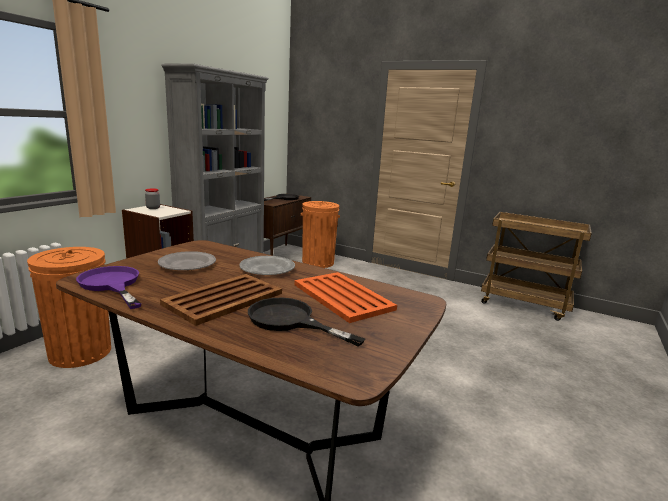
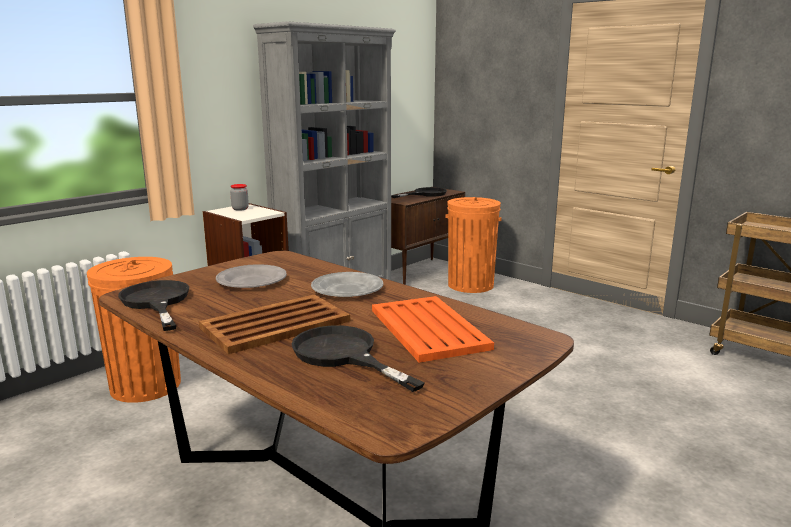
camera: 15 degrees right, 0 degrees up
purple frying pan [76,266,141,309] -> black frying pan [118,280,189,331]

